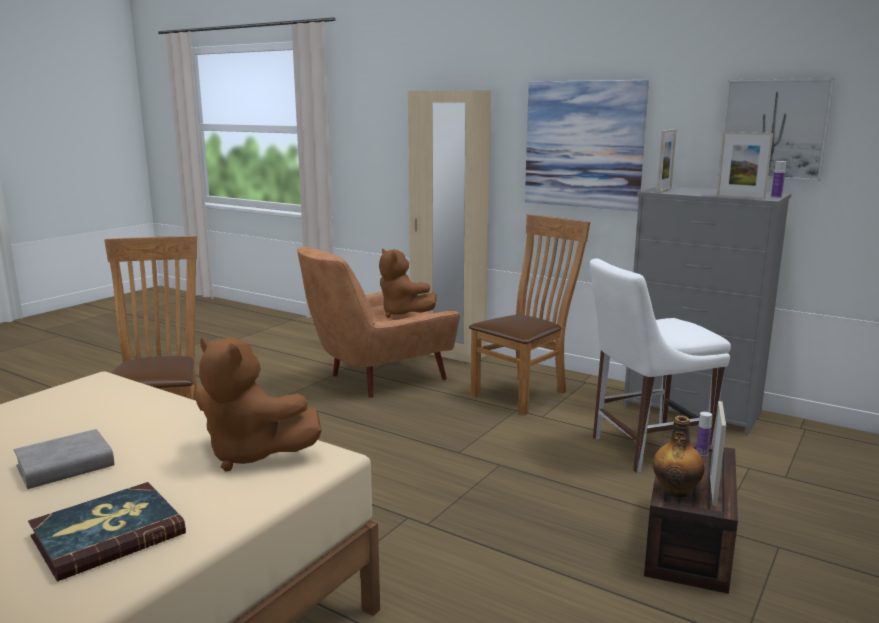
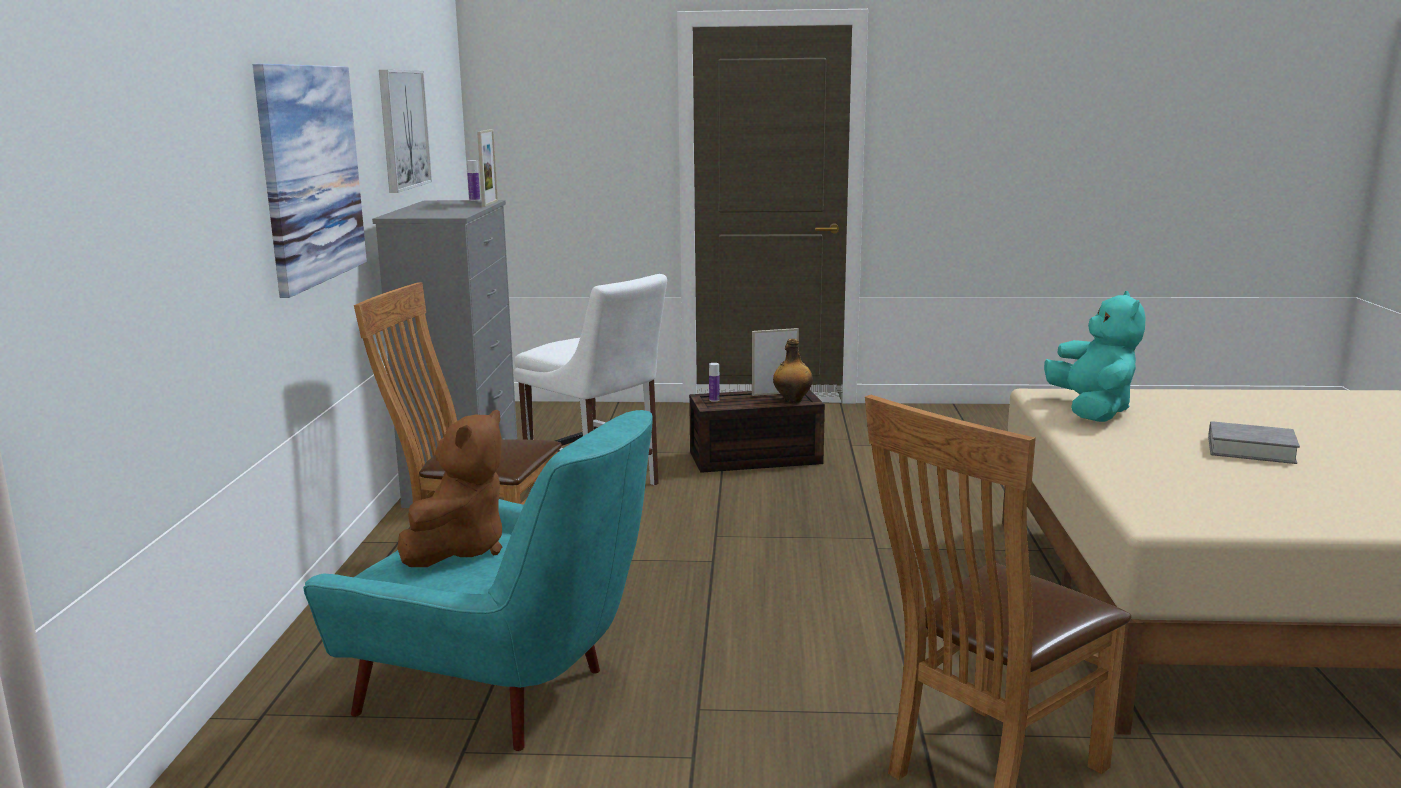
camera: 120 degrees left, 0 degrees up
book [28,482,186,582] -> none
brown plush toy [195,338,322,472] -> turquoise plush toy [1044,291,1146,422]
brown armchair [297,247,460,398] -> turquoise armchair [303,410,653,751]
beige wardrobe [408,90,491,363] -> none
picture frame [657,129,677,193] -> none

